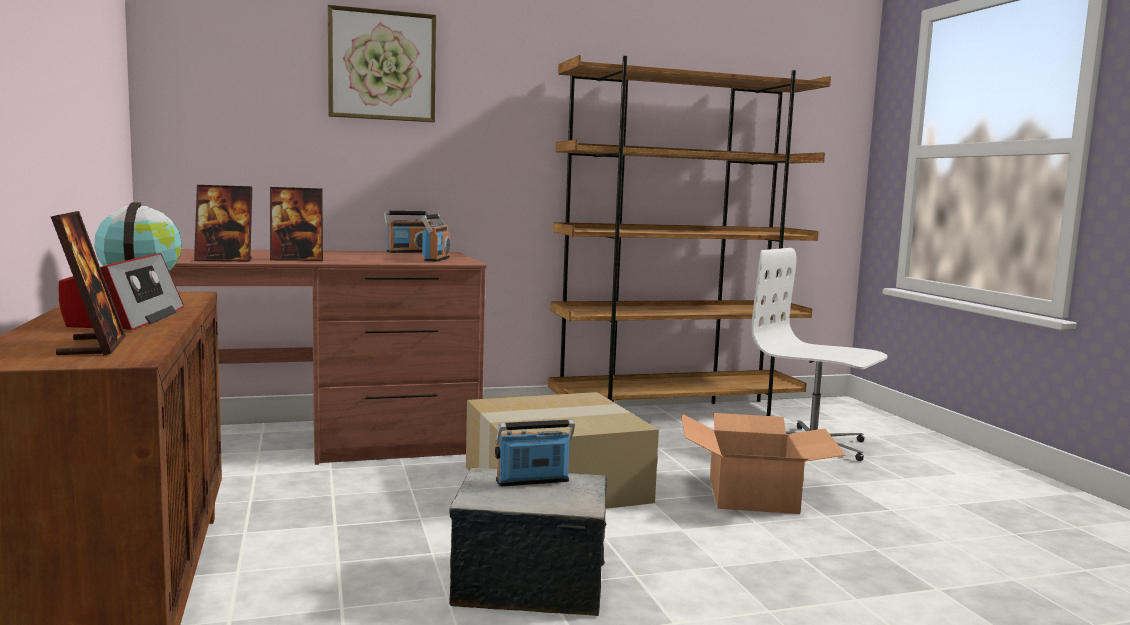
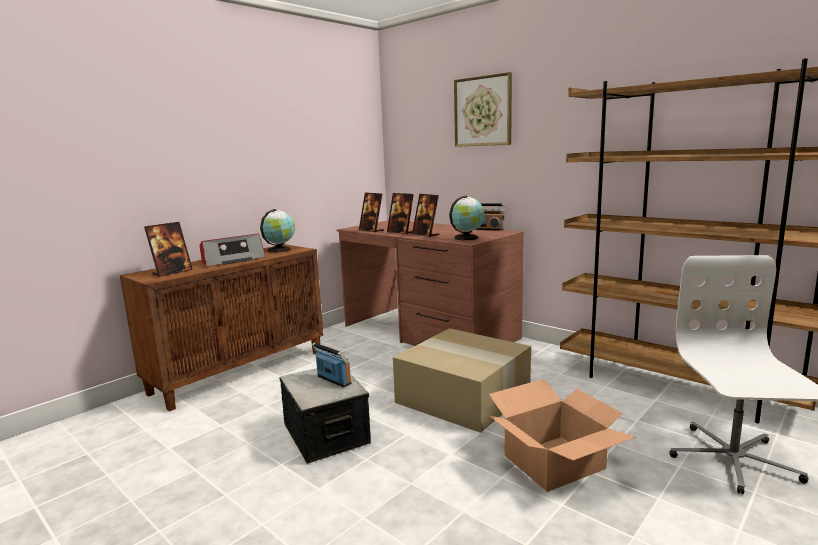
camera: 60 degrees right, 5 degrees up
radio [421,214,450,262] -> globe [449,196,485,240]
none -> picture frame [412,194,439,237]

